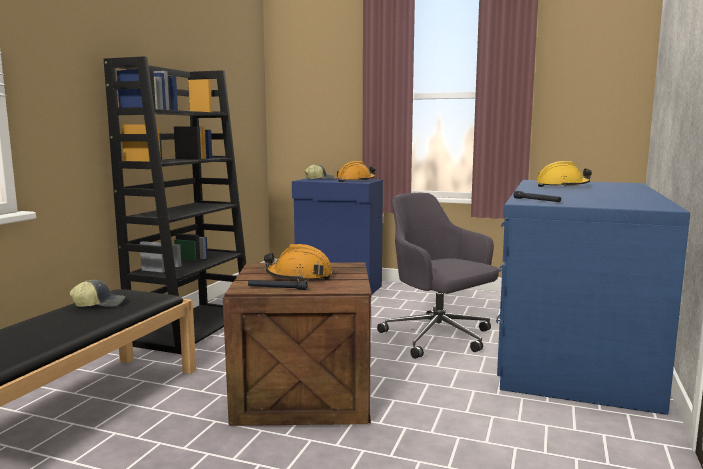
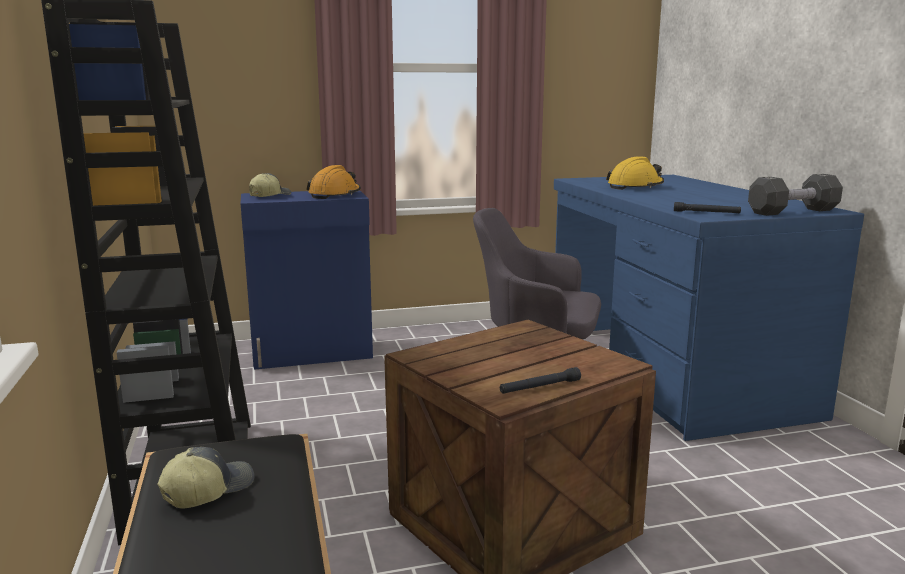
camera: 35 degrees left, 5 degrees up
orange hard hat [264,244,332,282] -> none
none -> black dumbbell [748,174,843,216]

